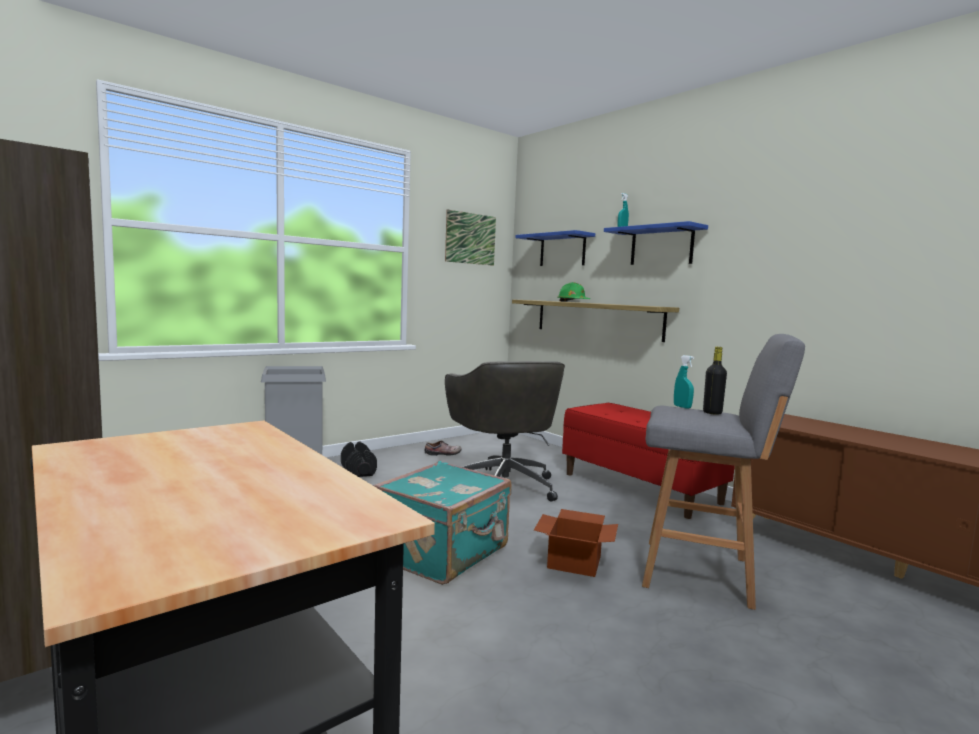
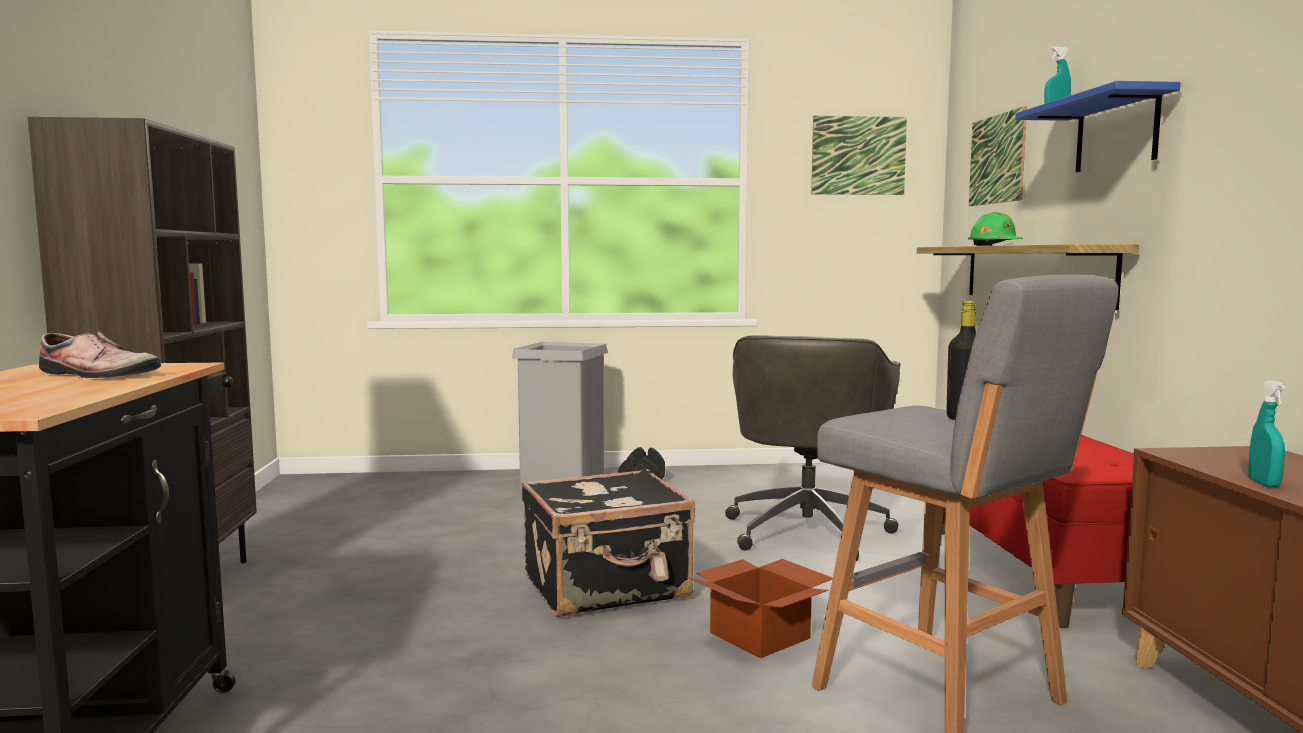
camera: 35 degrees right, 0 degrees up
turquoise suitcase [373,461,511,585] -> black suitcase [521,468,695,617]
shoe [425,441,461,456] -> shoe moved to [39,331,161,378]
blue shelf [515,230,595,266] -> picture [969,106,1027,206]
turquoise spray bottle [674,355,694,408] -> turquoise spray bottle moved to [1248,380,1286,487]

